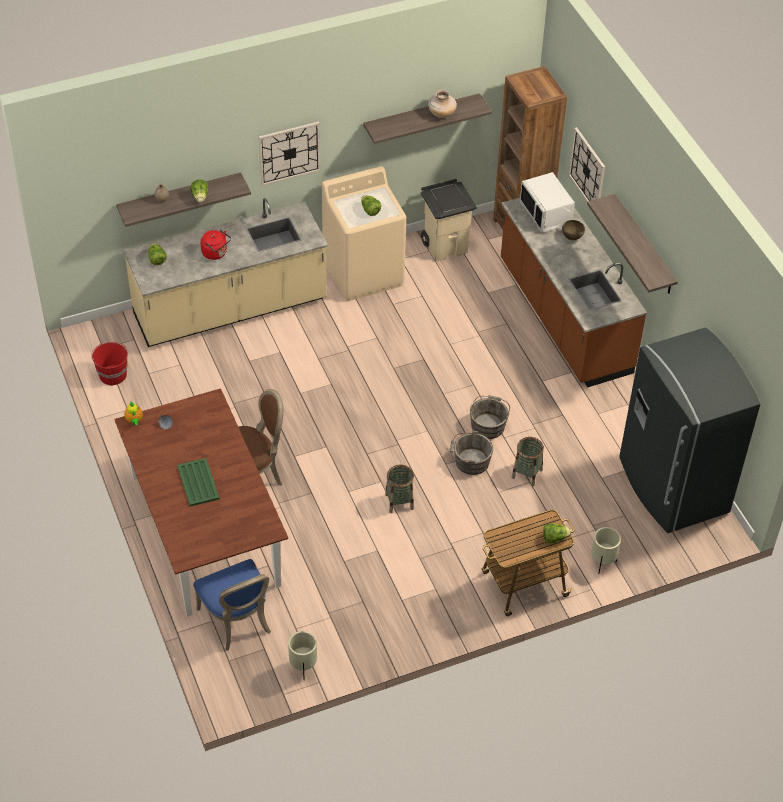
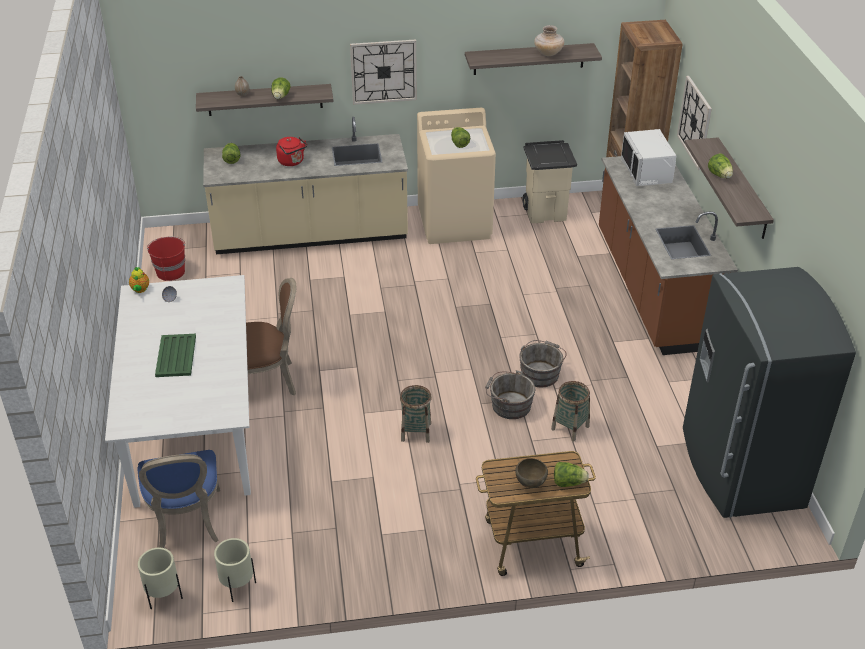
camera: 15 degrees right, 10 degrees down
brown dining table [115,389,288,617] -> white dining table [105,275,251,508]
brown bowl [562,220,585,240] -> brown bowl moved to [515,458,548,488]
beige planter [591,527,621,574] -> beige planter moved to [138,548,183,609]
none -> lettuce [708,153,733,179]

